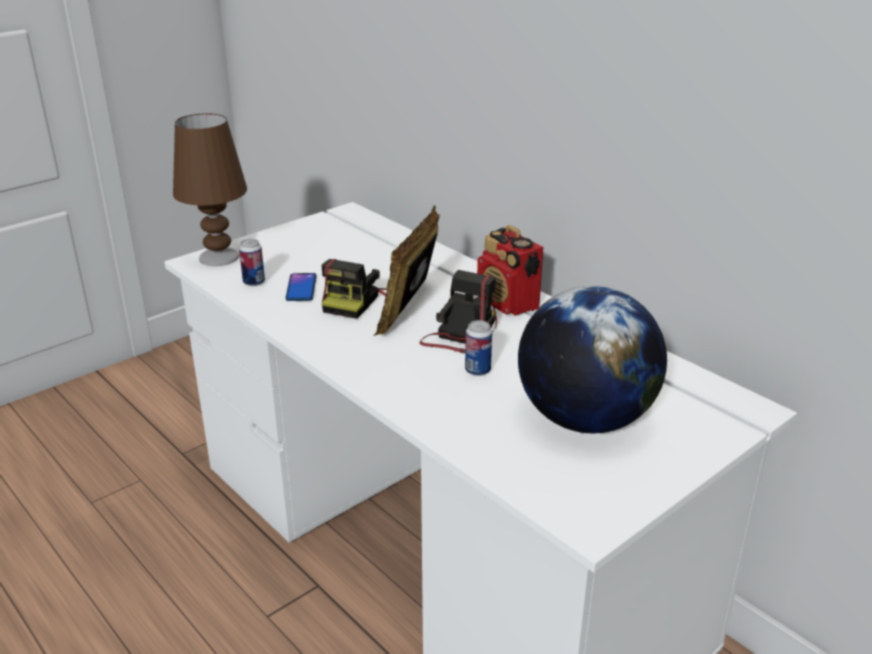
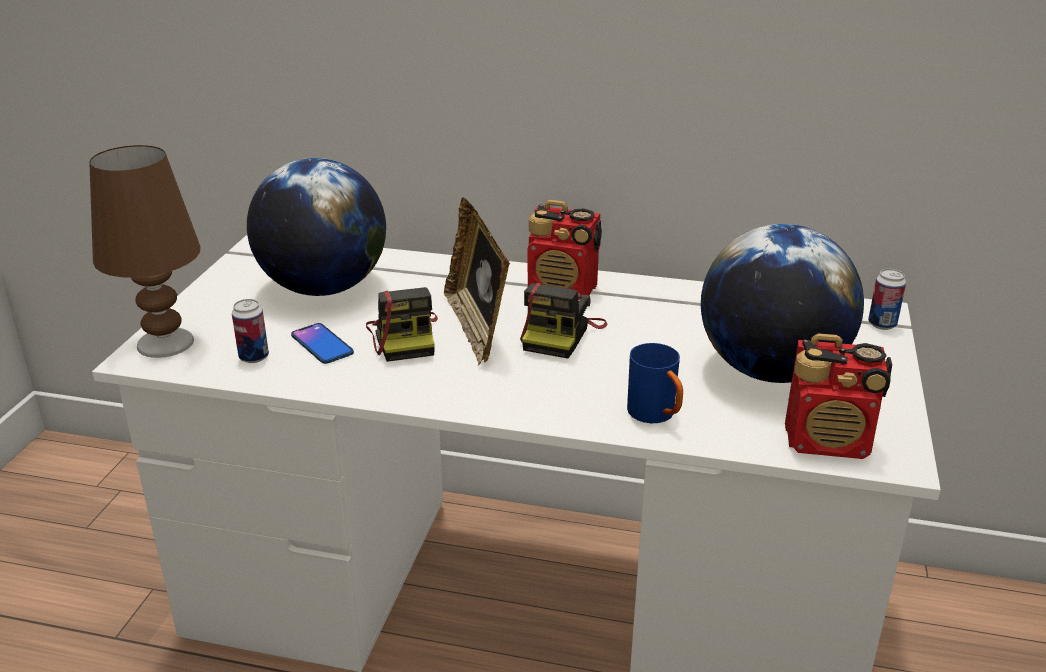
camera: 35 degrees left, 0 degrees up
camera [420,270,497,353] -> camera turned 150 degrees counterclockwise [520,283,607,359]
can [465,320,492,376] -> can moved to [868,269,906,330]
none -> globe [247,158,386,296]
none -> blue mug [627,343,683,423]
none -> radio [785,333,892,459]

